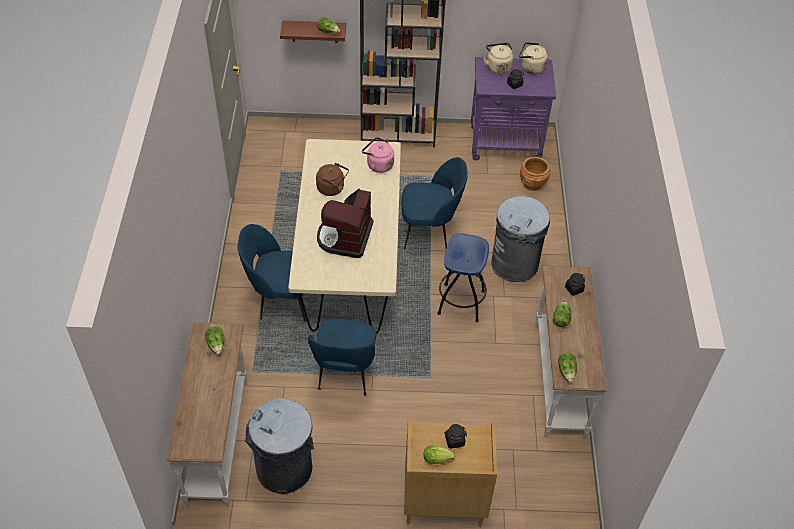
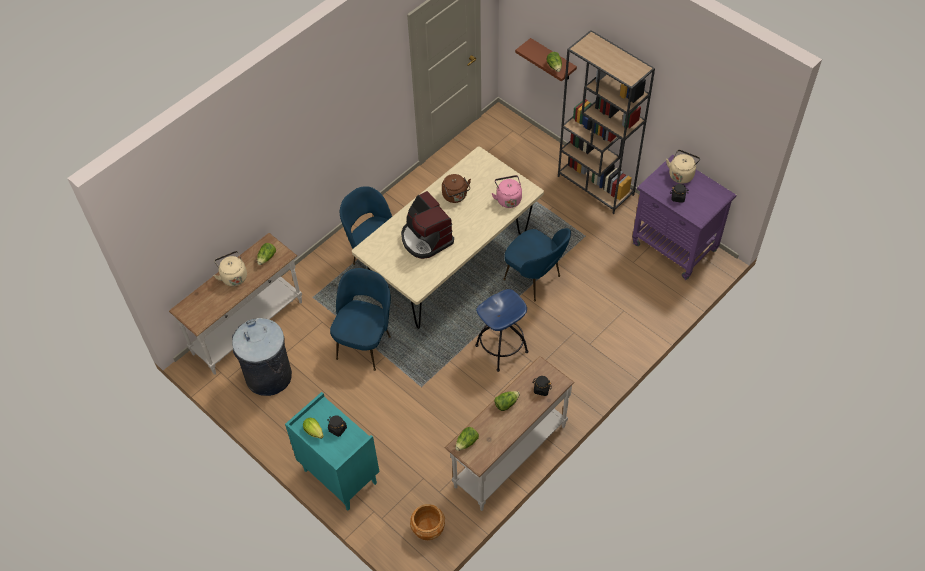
camera: 45 degrees right, 5 degrees up
blue chair [308,319,376,396] -> blue chair turned 150 degrees clockwise [330,268,391,371]
coffee machine [317,189,373,258] -> coffee machine turned 90 degrees counterclockwise [401,191,454,259]
brown cabinet [404,419,497,527] -> turquoise cabinet [285,392,379,510]
grey trash can [492,196,550,282] -> none
beige kettle [519,42,548,74] -> beige kettle moved to [214,251,247,286]
brown planter [520,157,550,191] -> brown planter moved to [410,504,445,540]

